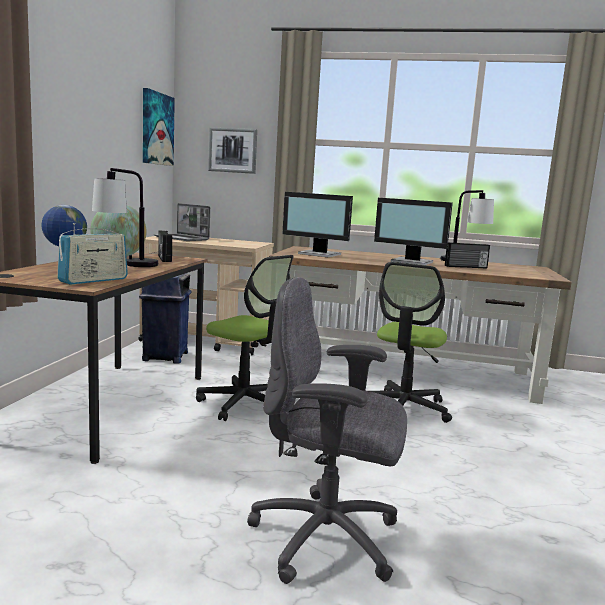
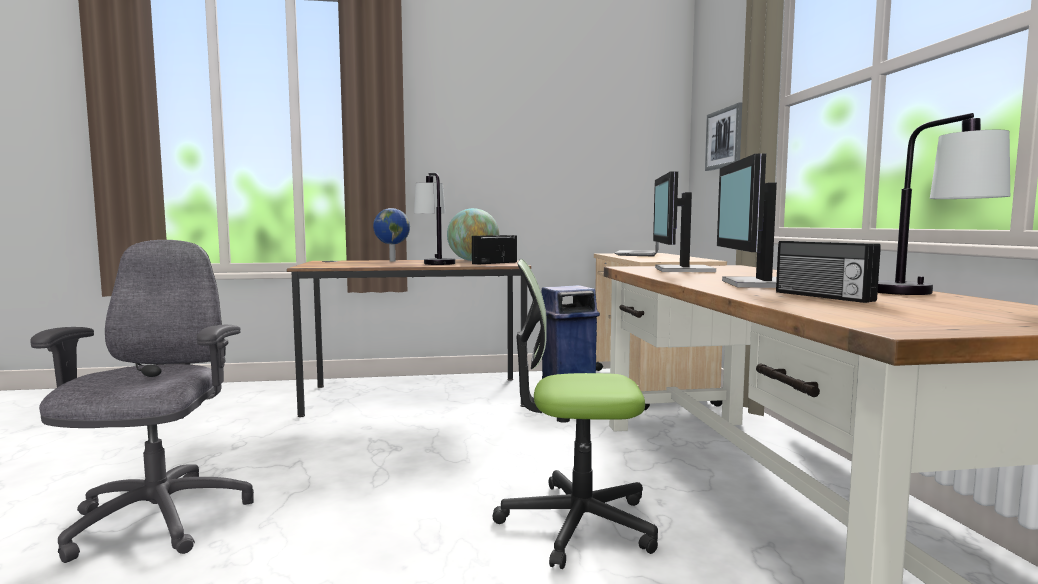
camera: 70 degrees right, 5 degrees down
radio [57,223,128,284] -> none
picture [143,88,175,166] -> none
office chair [196,255,294,421] -> none

